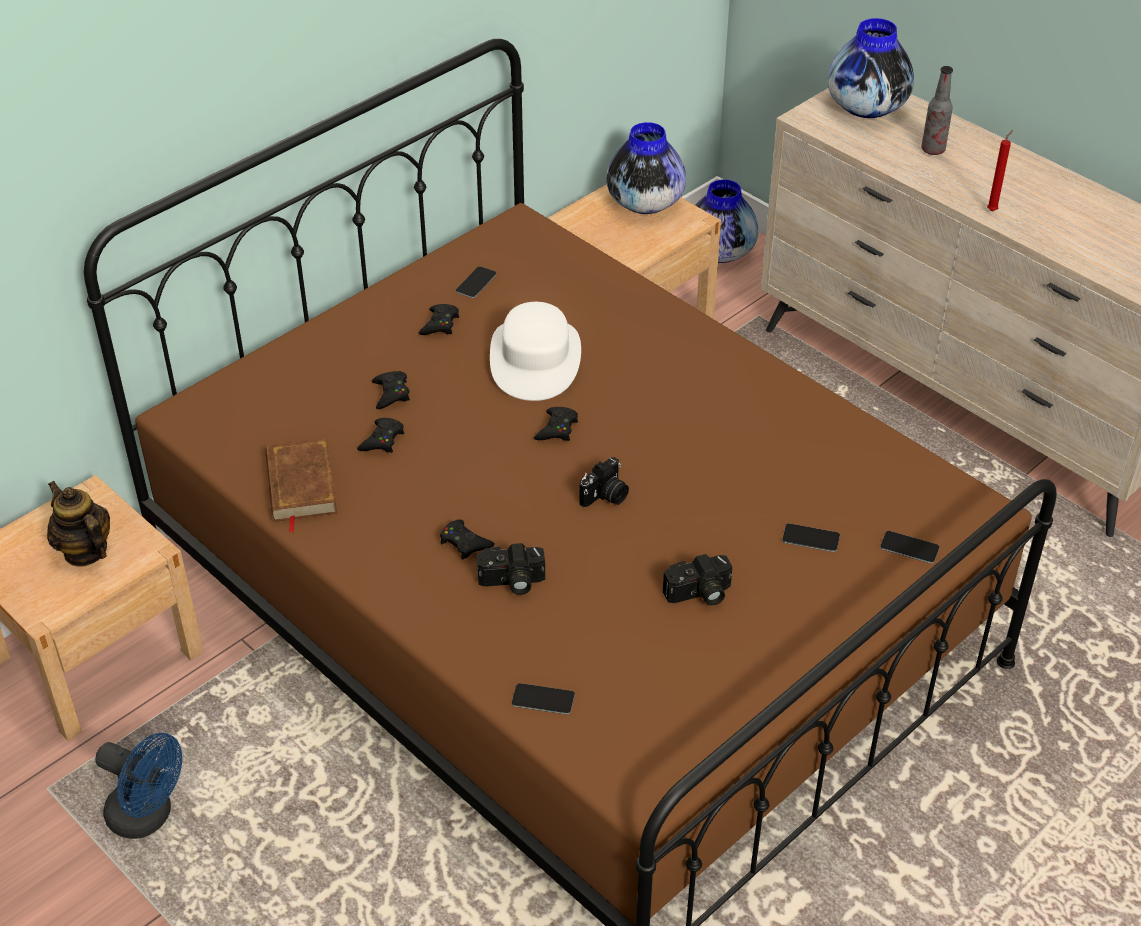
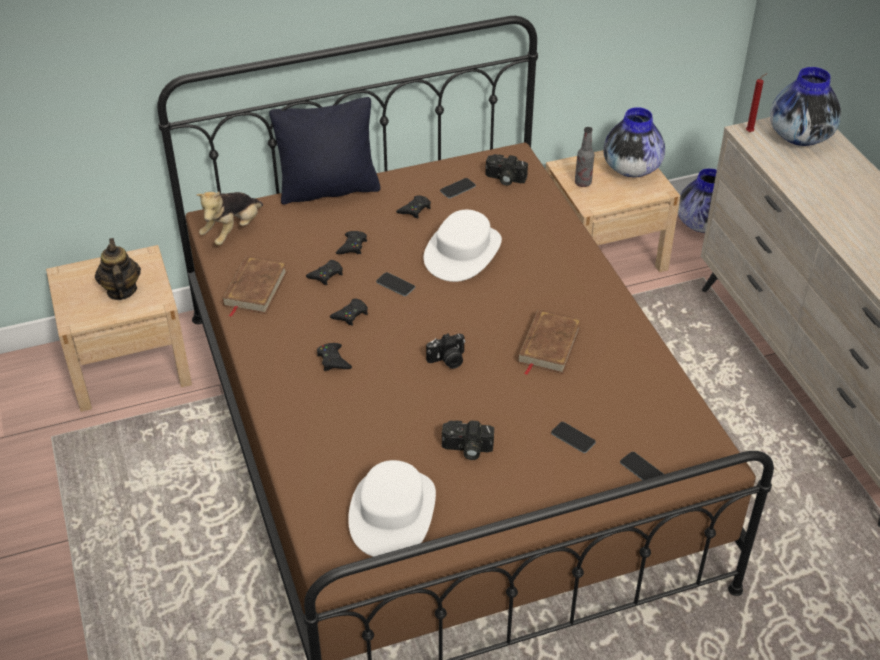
camera: 25 degrees right, 0 degrees up
blue fan [96,733,182,839] -> none
camera [477,543,545,595] -> camera moved to [485,154,528,186]
phone [512,683,575,714] -> phone moved to [376,272,415,296]
black game controller [534,407,578,441] -> black game controller moved to [330,299,368,326]
bottle [921,66,953,155] -> bottle moved to [575,127,594,187]
red candle [987,130,1013,211] -> red candle moved to [746,73,767,132]
none -> plush toy [196,192,263,245]
none -> black pillow [269,97,381,204]
none -> white hat [348,460,436,557]
none -> brown book [518,309,581,375]

